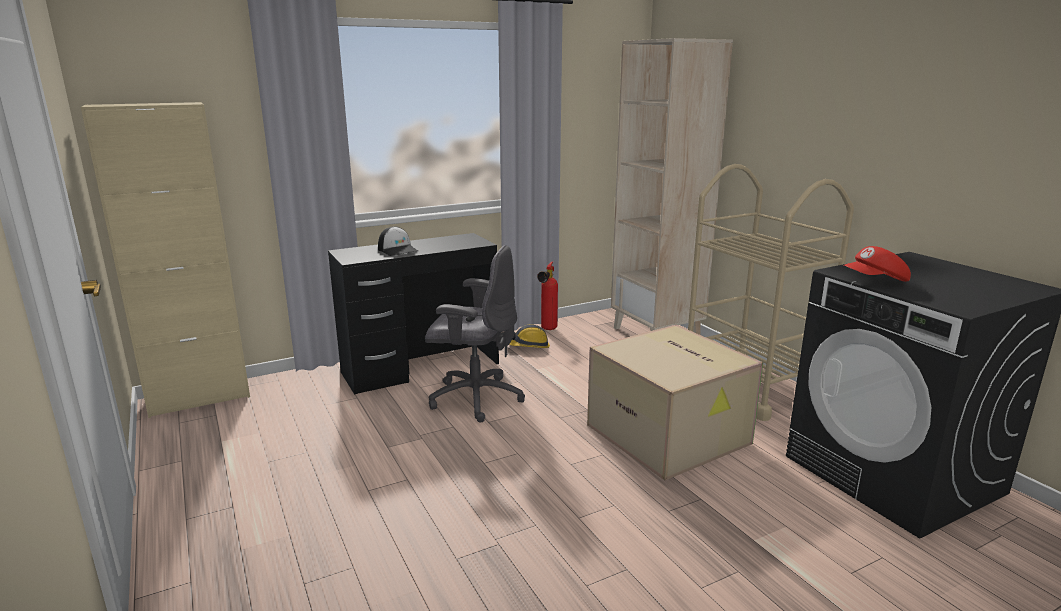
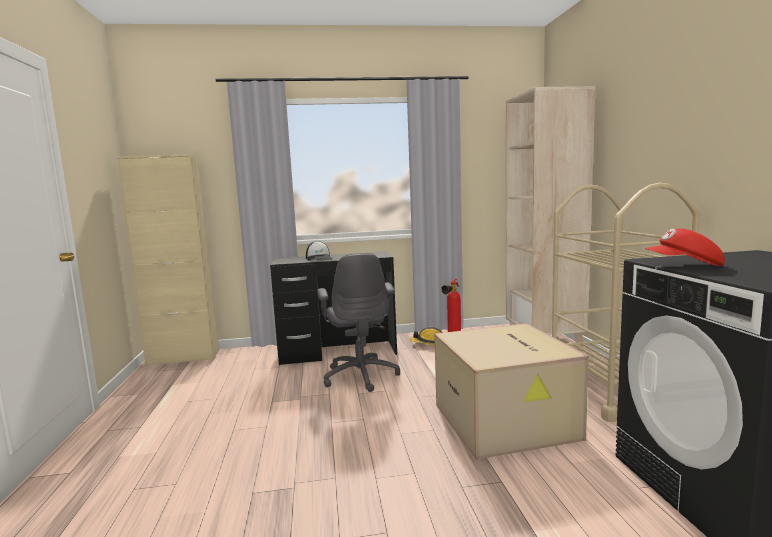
camera: 20 degrees right, 10 degrees down
grey office chair [425,245,525,423] -> grey office chair turned 45 degrees clockwise [317,253,400,392]

